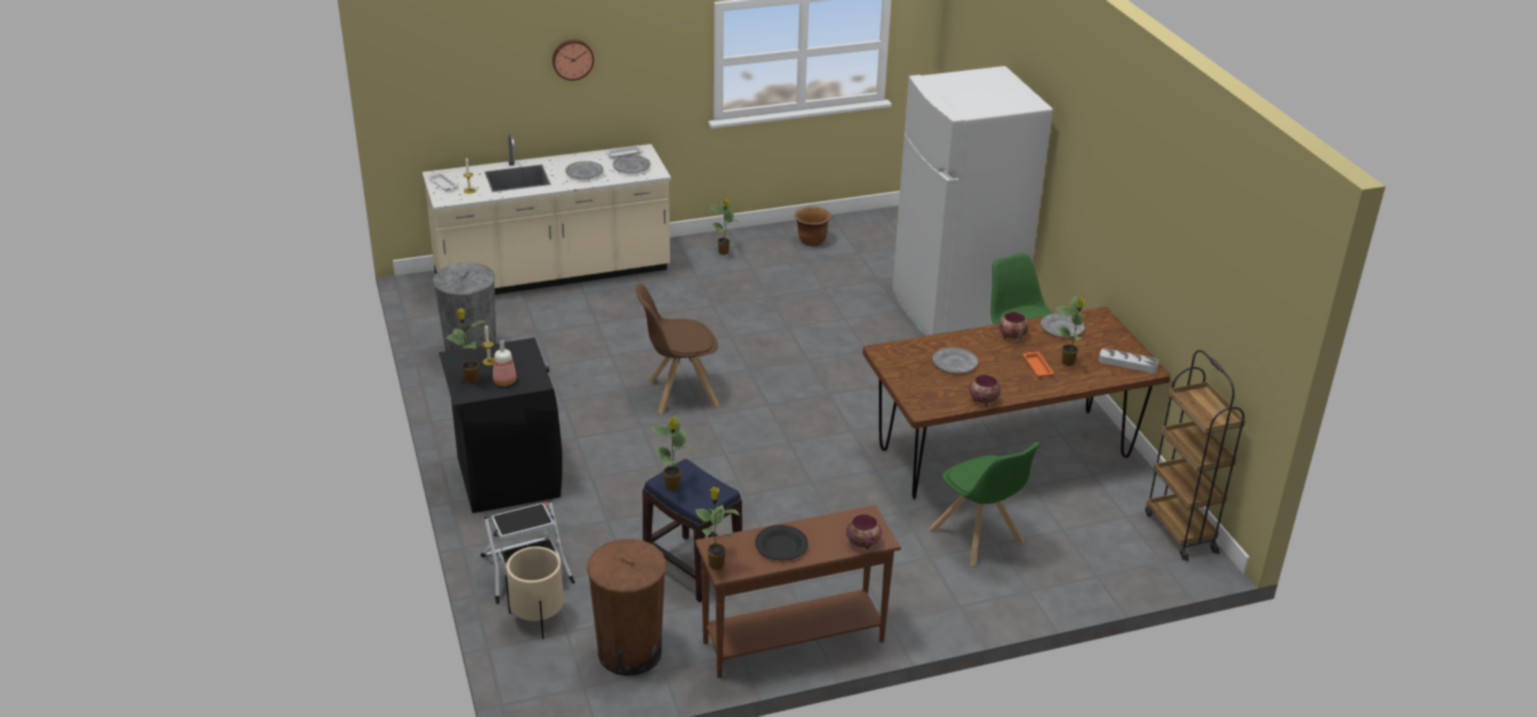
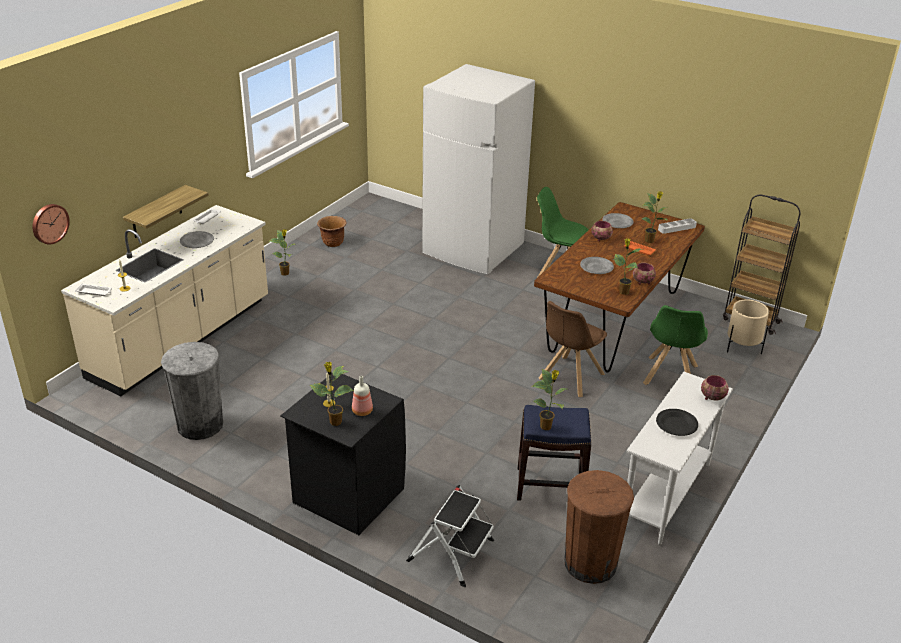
camera: 40 degrees left, 0 degrees up
beige planter [505,546,564,639] -> beige planter moved to [727,299,769,354]
wall clock [552,40,594,81] -> wall clock moved to [32,204,70,245]
grey plate [613,155,651,173] -> none
brown chair [636,284,719,414] -> brown chair moved to [539,301,607,397]
potted plant [694,487,741,570] -> potted plant moved to [613,238,643,295]
brown console table [695,505,901,679] -> white console table [626,372,733,545]
green chair [929,442,1040,567] -> green chair turned 90 degrees clockwise [643,305,708,385]
none -> shelf [123,185,209,238]

